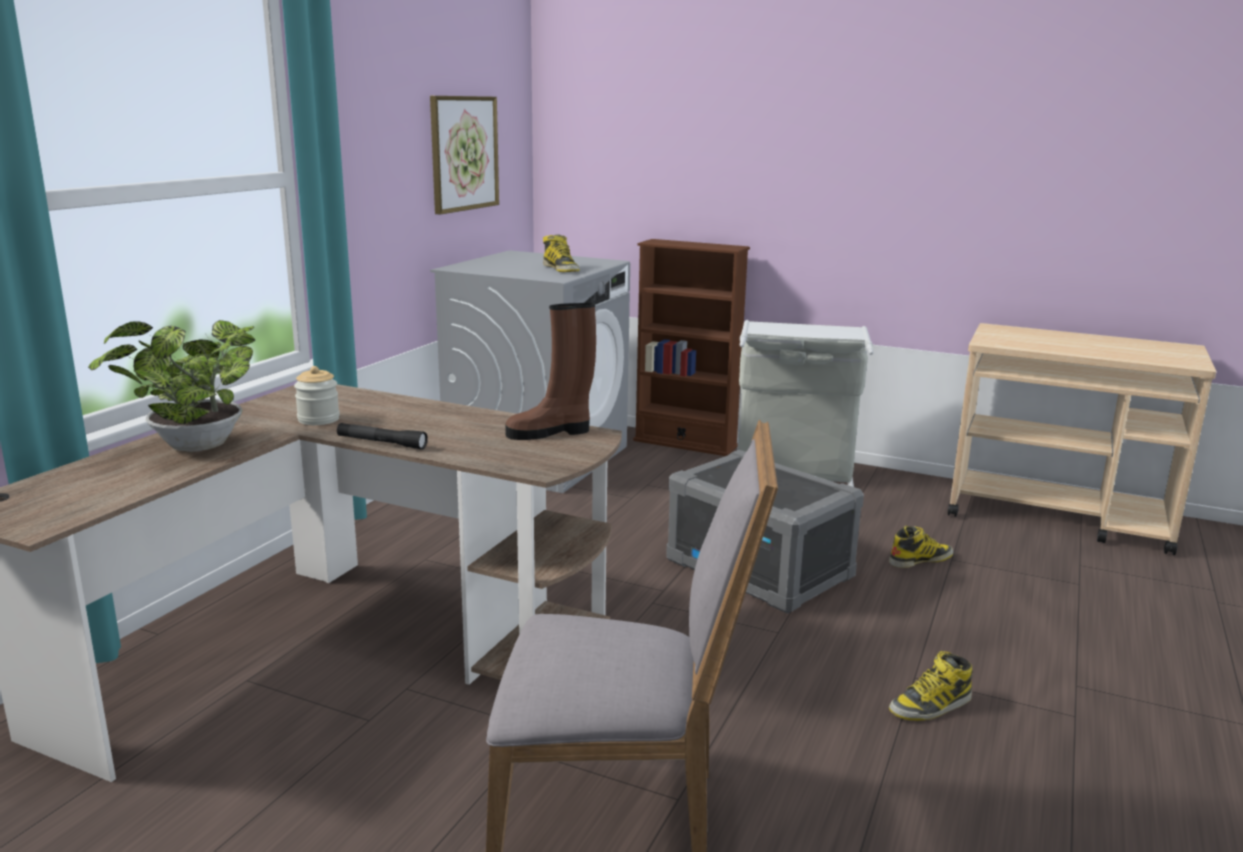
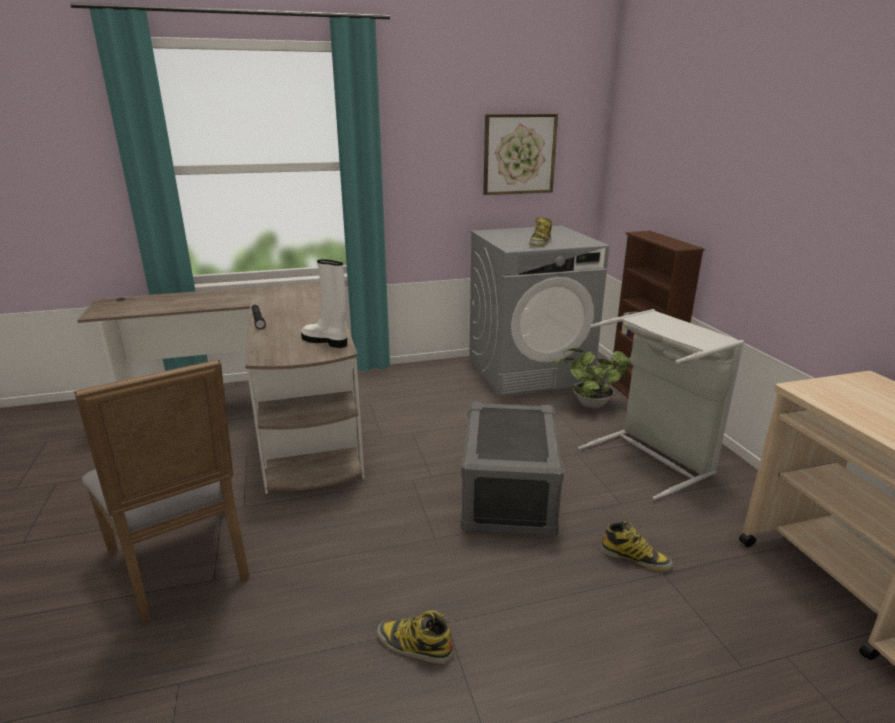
camera: 50 degrees right, 5 degrees up
potted plant [88,320,256,452] -> potted plant moved to [554,348,631,408]
jar [294,366,340,425] -> none
brown boot [505,303,596,440] -> white boot [301,259,347,348]

